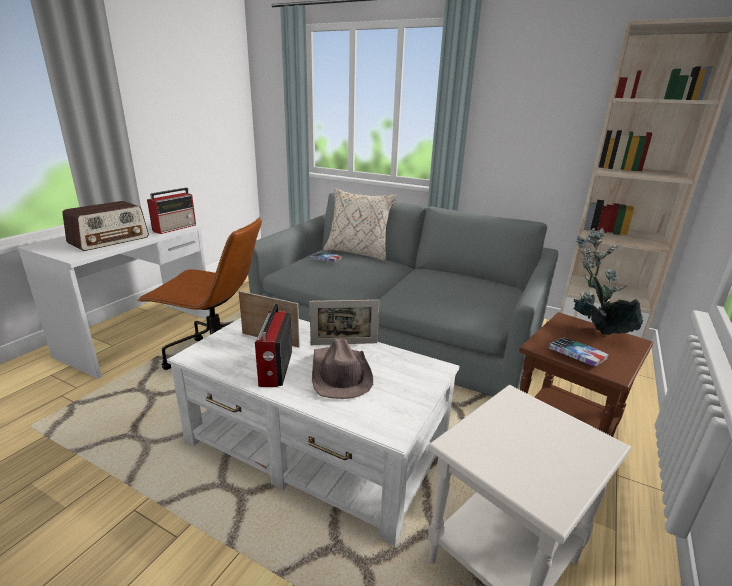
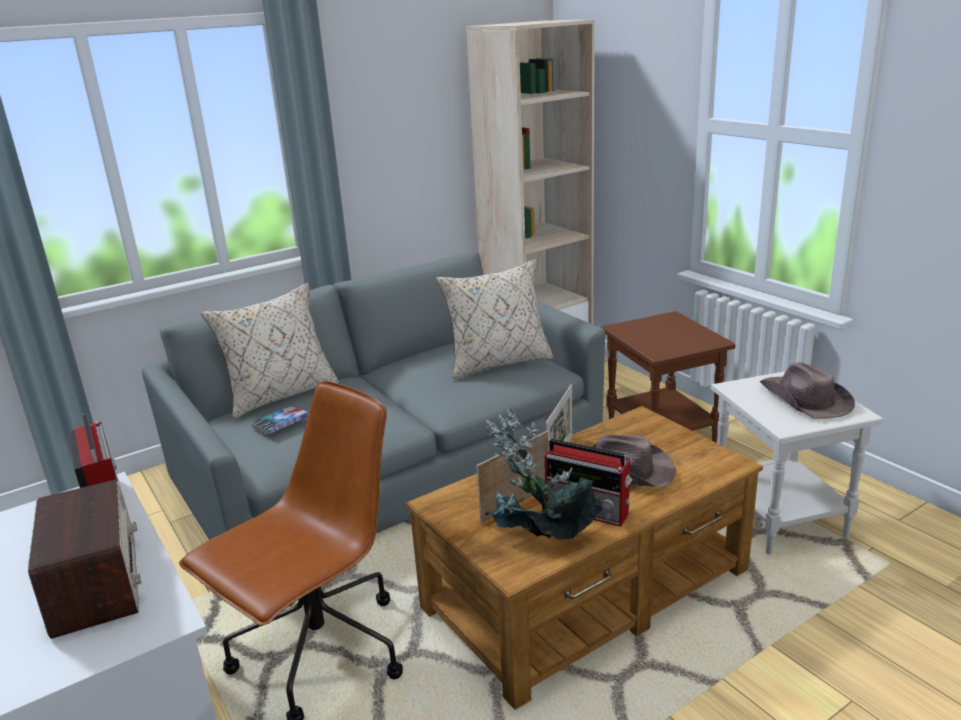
camera: 60 degrees left, 0 degrees up
white coffee table [167,318,459,546] -> brown coffee table [406,406,763,710]
book [549,337,609,367] -> none
potted plant [573,228,643,335] -> potted plant moved to [485,408,602,539]
none -> beige pillow [436,259,554,379]
none -> brown hat [759,362,855,419]

